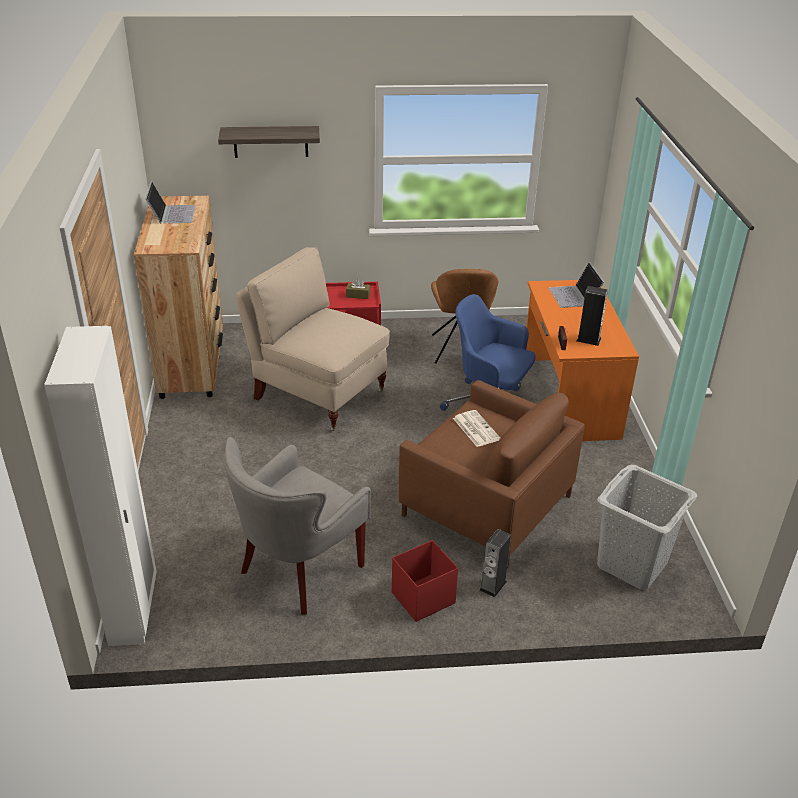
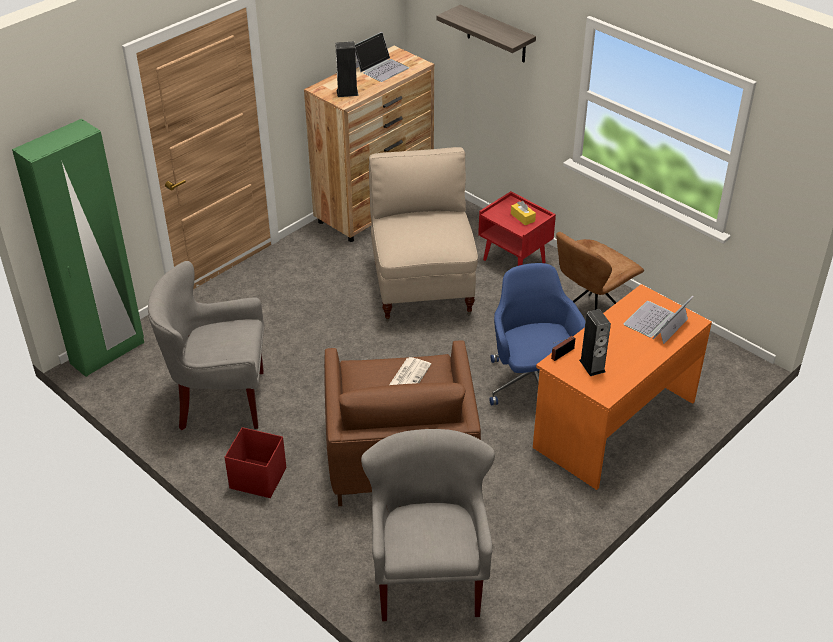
camera: 50 degrees right, 5 degrees up
white wardrobe [44,326,157,646] -> green wardrobe [12,119,144,377]
brown tissue box [346,279,370,299] -> yellow tissue box [511,201,536,225]
speaker [480,529,511,598] -> speaker moved to [335,41,359,97]
grey laundry basket [597,465,697,590] -> grey armchair [361,429,495,622]

